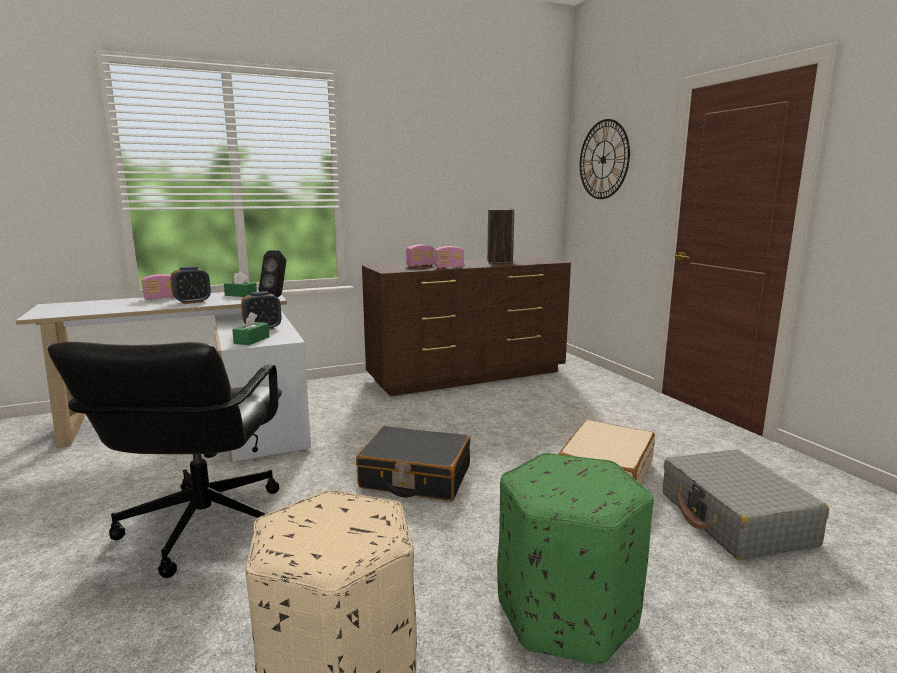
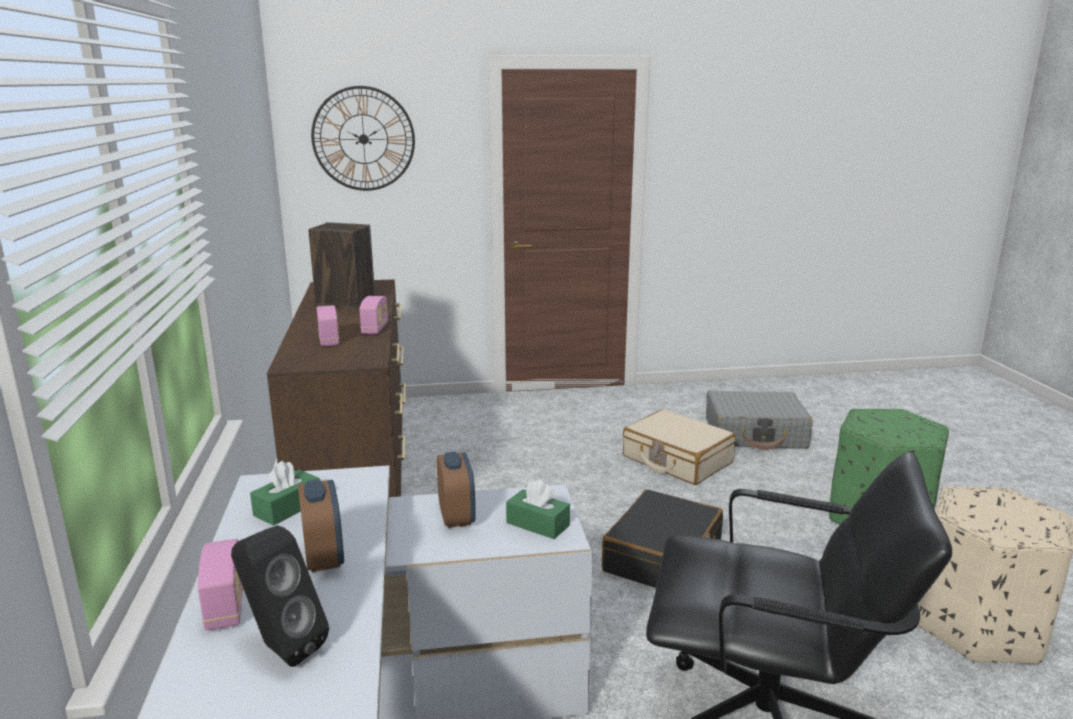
camera: 75 degrees left, 5 degrees up
black speaker [259,250,286,297] -> black speaker moved to [231,525,329,667]

